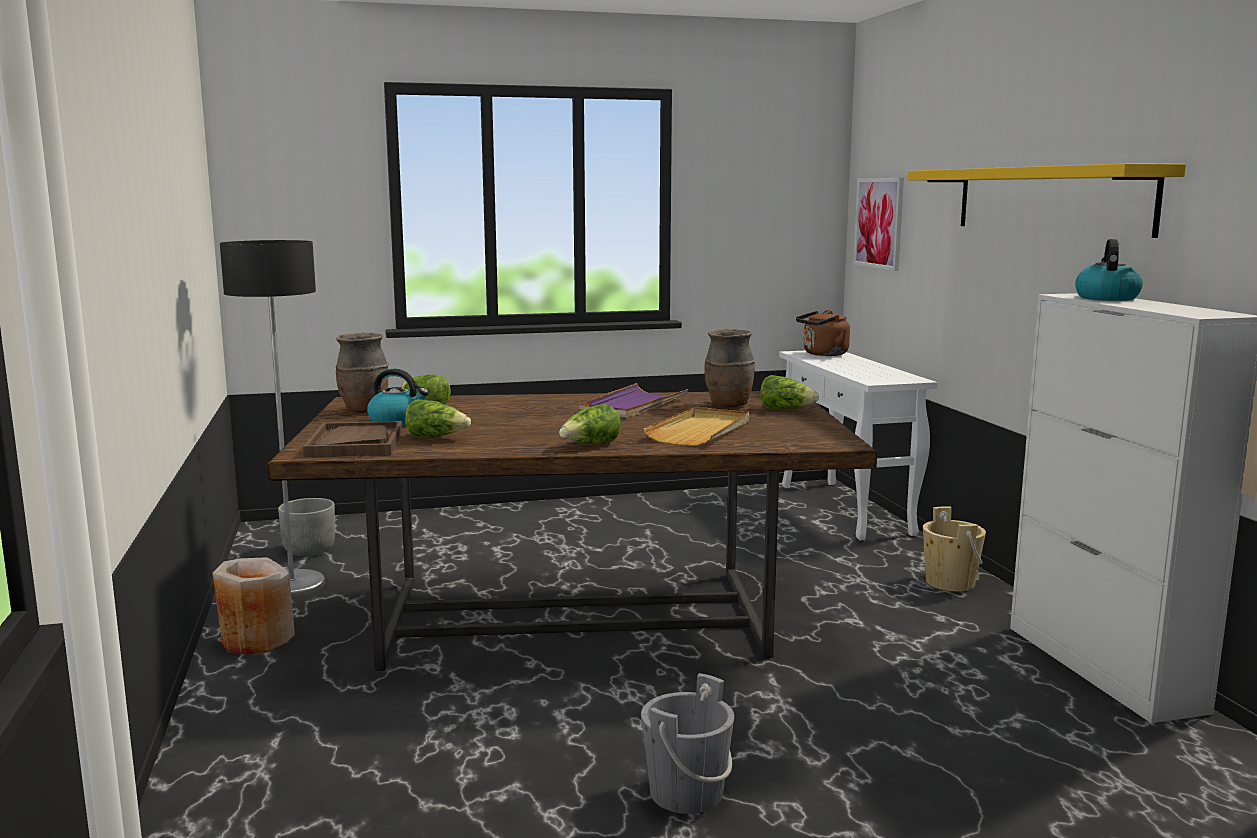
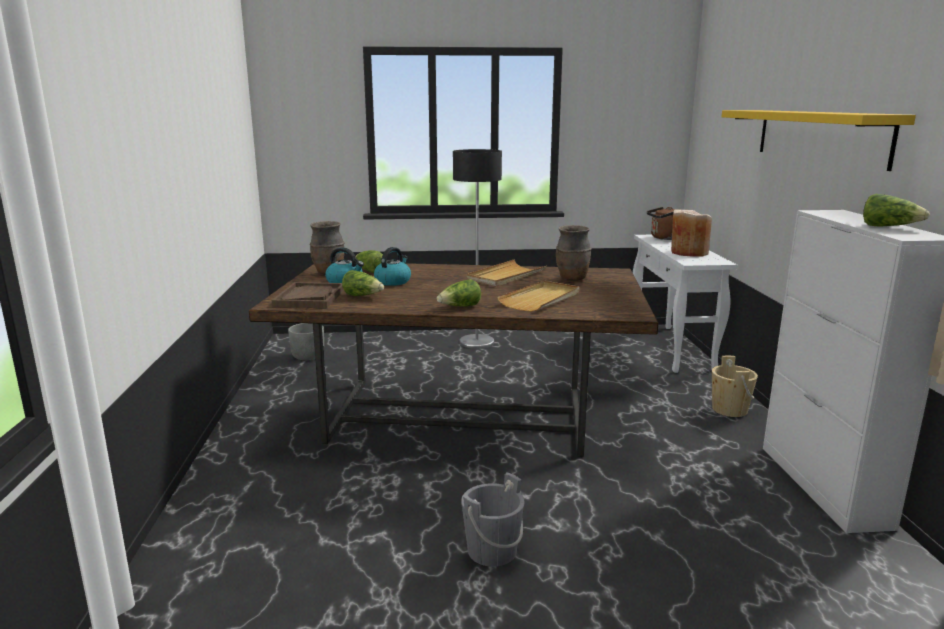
camera: 10 degrees right, 5 degrees up
beige vase [213,557,295,655] -> beige vase moved to [671,210,712,257]
floor lamp [220,240,325,597] -> floor lamp moved to [453,149,502,349]
purple tray [579,383,689,418] -> beige tray [467,259,547,286]
lettuce [760,375,819,409] -> lettuce moved to [863,194,930,226]
picture [854,178,904,271] -> none
kettle [1075,239,1143,301] -> kettle moved to [374,247,411,286]

